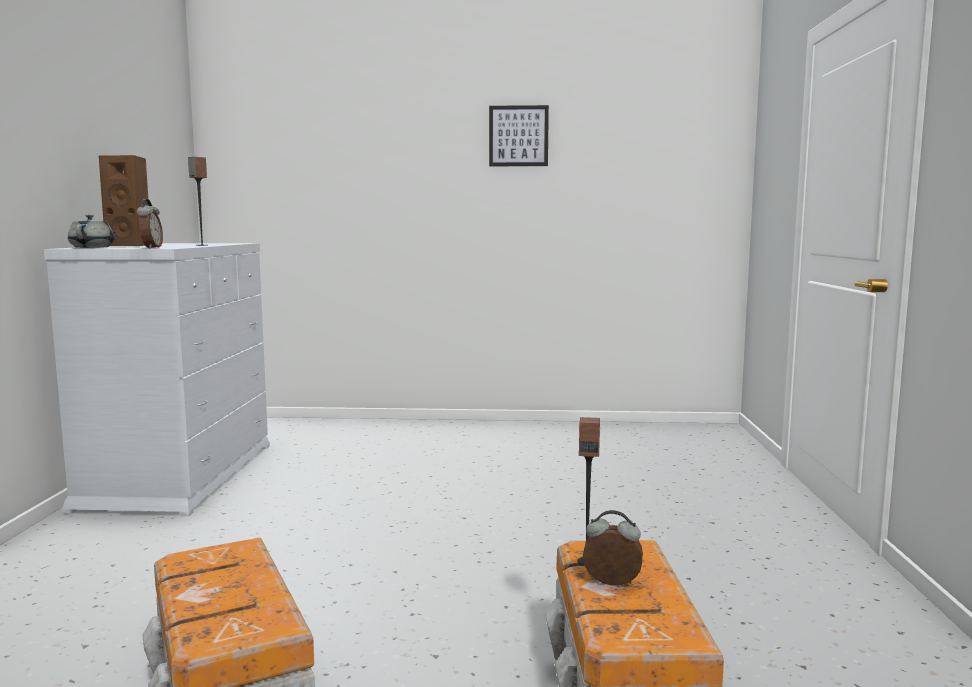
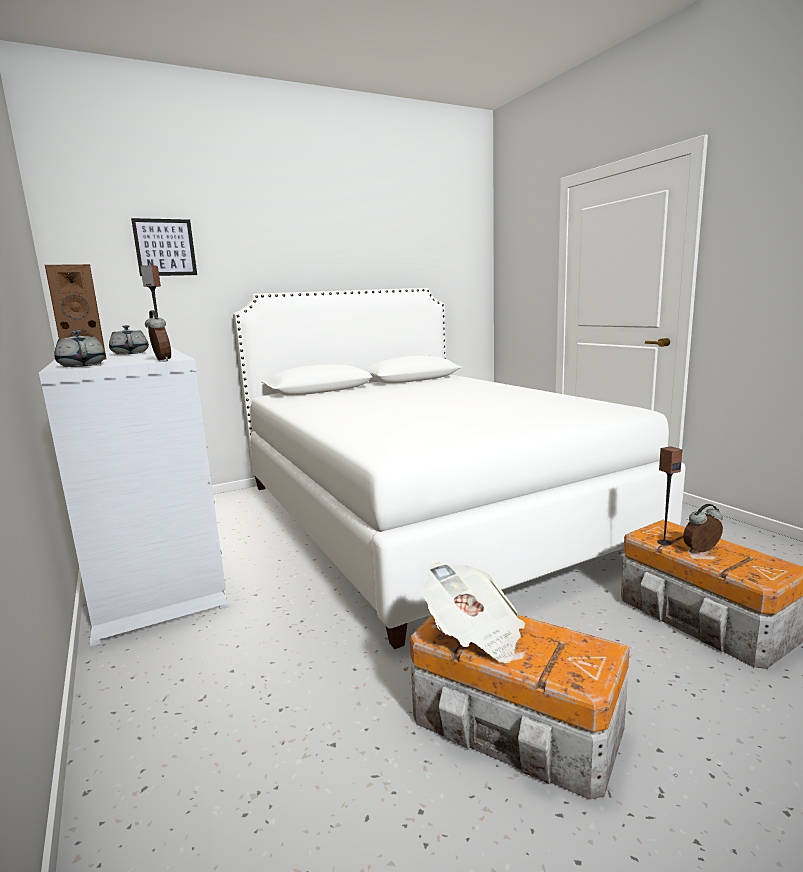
camera: 30 degrees left, 5 degrees up
picture [489,105,549,166] -> picture moved to [131,218,197,276]
none -> grey teapot [109,325,149,355]
none -> white bed [233,288,686,649]
none -> newspaper [421,563,525,663]

